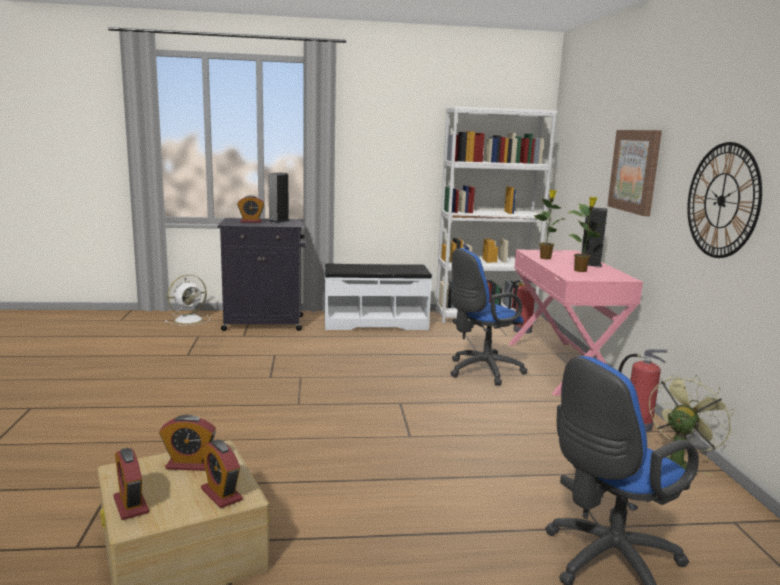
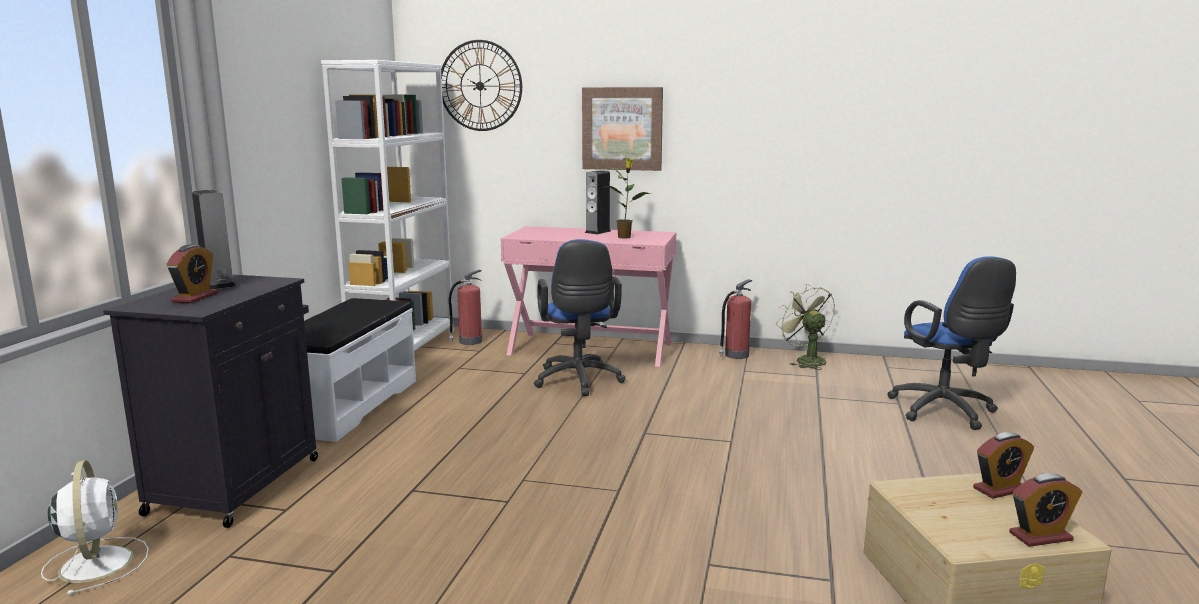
camera: 70 degrees left, 0 degrees up
alarm clock [159,415,216,471] -> none
potted plant [534,190,565,259] -> none
wall clock [687,142,762,258] -> wall clock moved to [441,40,522,131]

